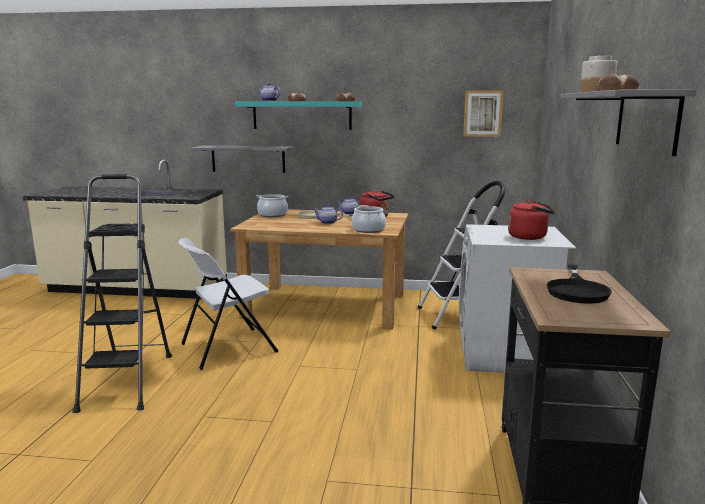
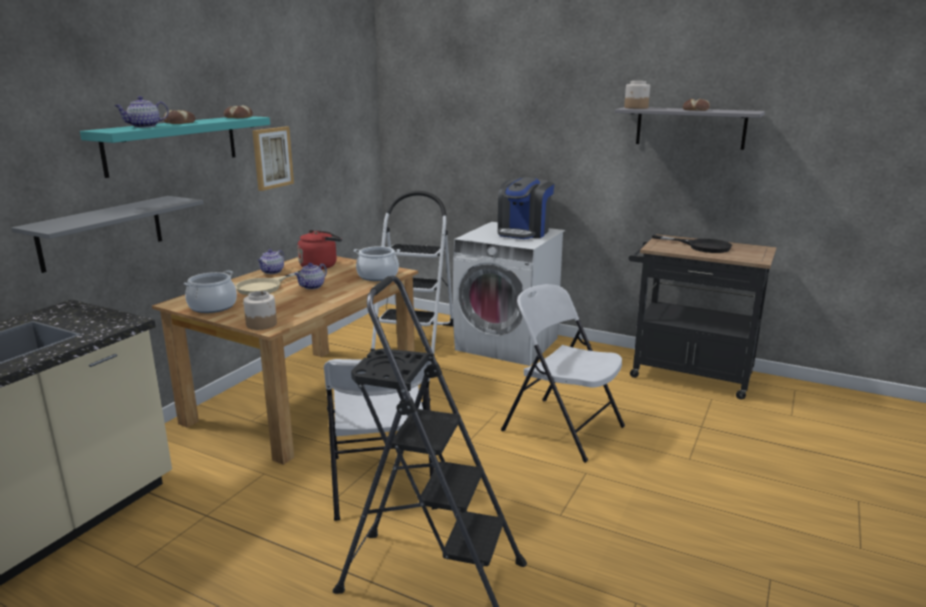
camera: 70 degrees left, 5 degrees up
picture [463,91,504,137] -> picture moved to [252,127,294,191]
red kettle [508,200,555,240] -> coffee machine [498,177,554,239]
none -> jar [243,291,277,330]
none -> white chair [501,284,625,463]

